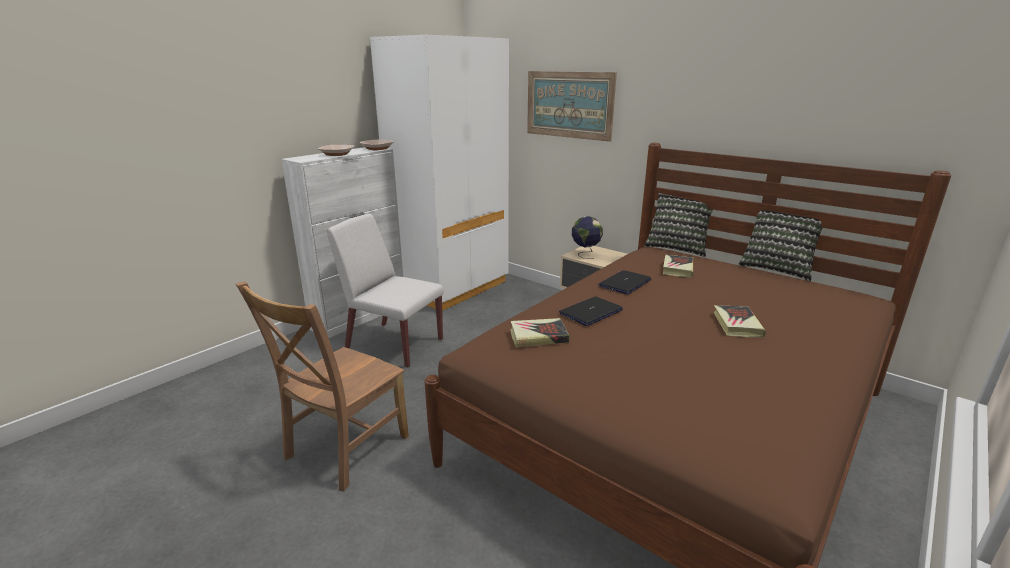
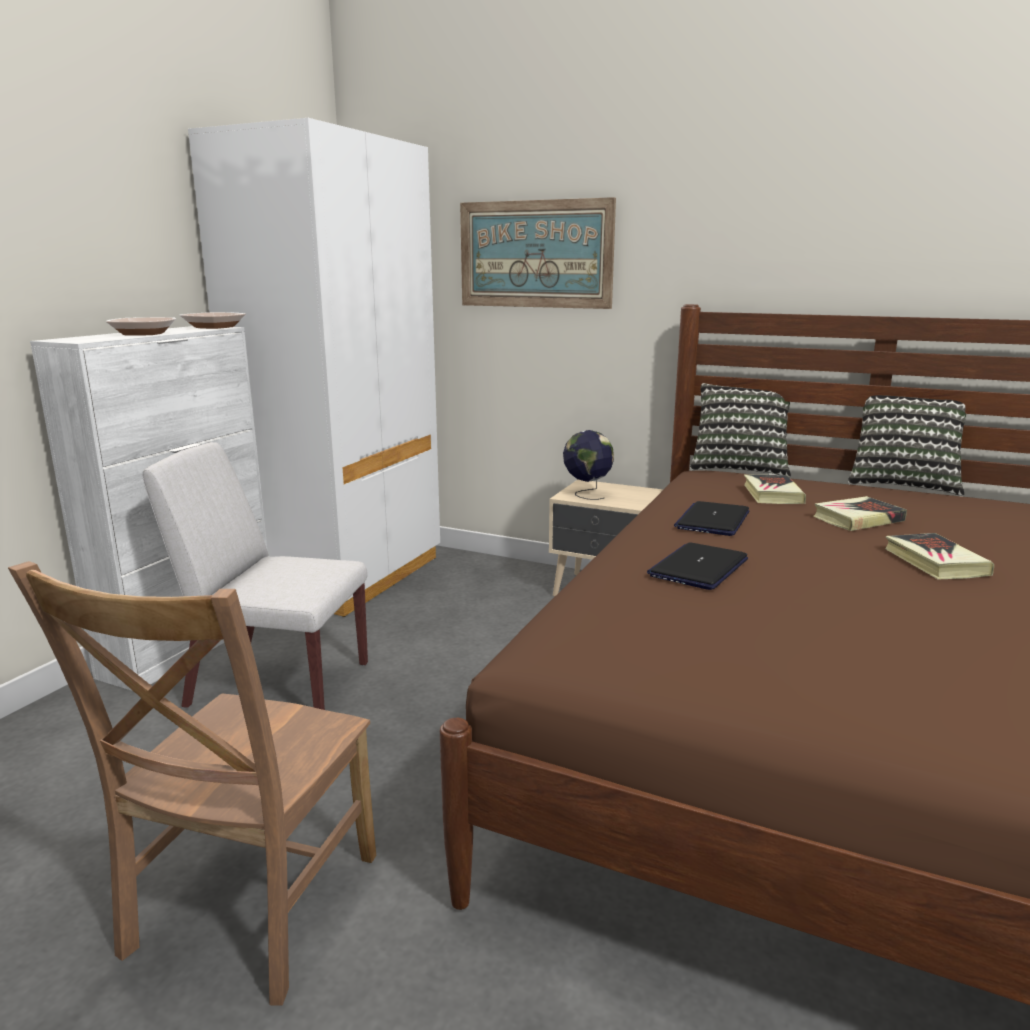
camera: 15 degrees left, 5 degrees down
book [510,318,569,347] -> book moved to [813,496,907,531]

